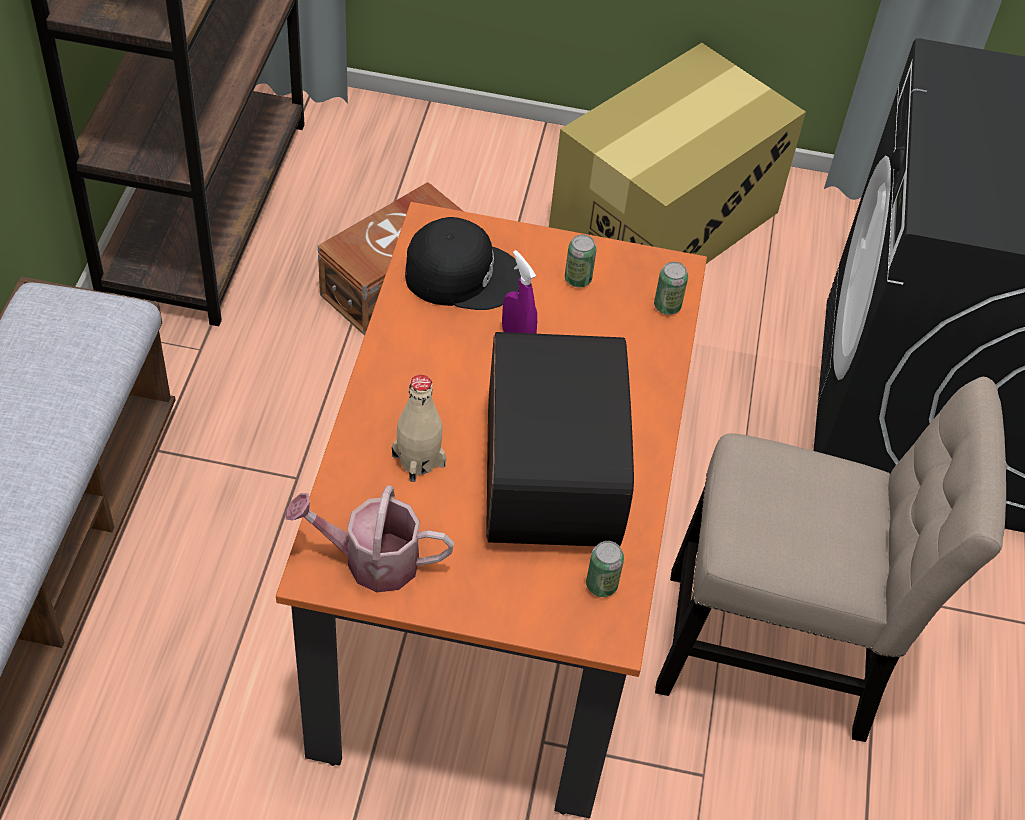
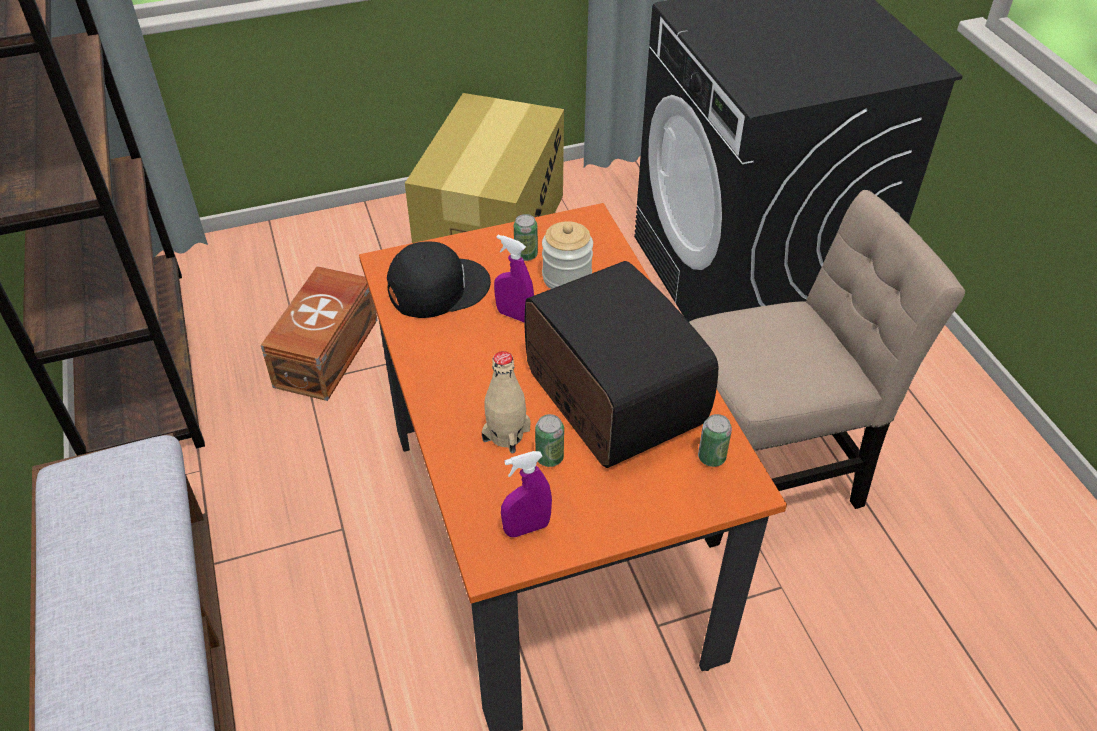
camera: 25 degrees left, 5 degrees down
watering can [285,485,454,592] -> purple spray bottle [501,451,552,537]
can [654,262,688,315] -> can moved to [535,414,564,467]
none -> jar [542,221,593,289]

